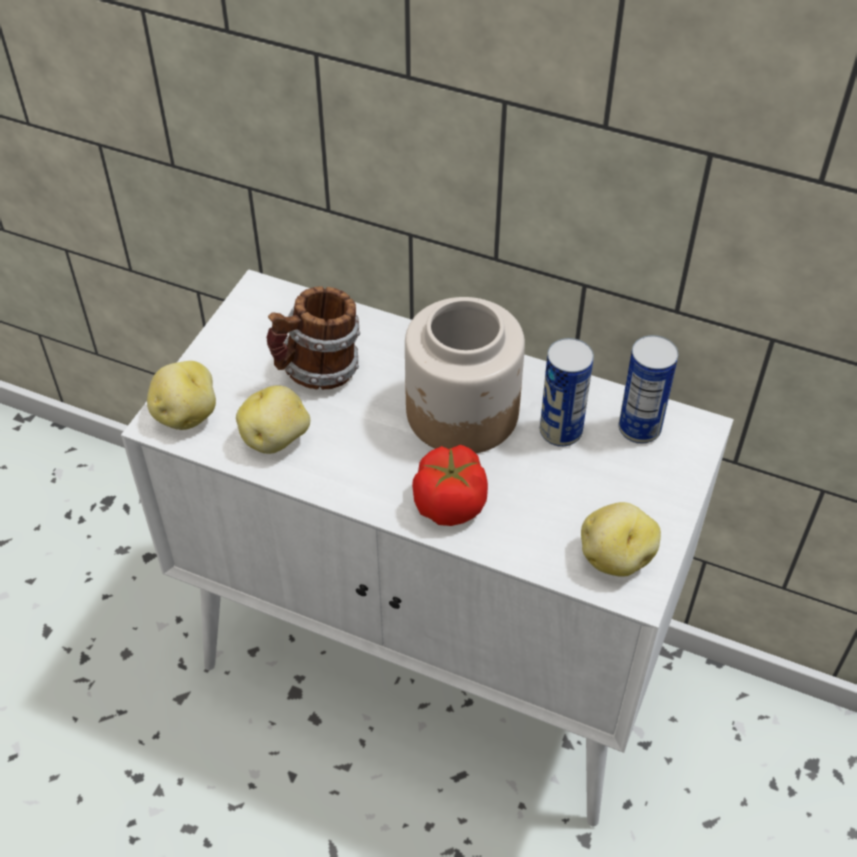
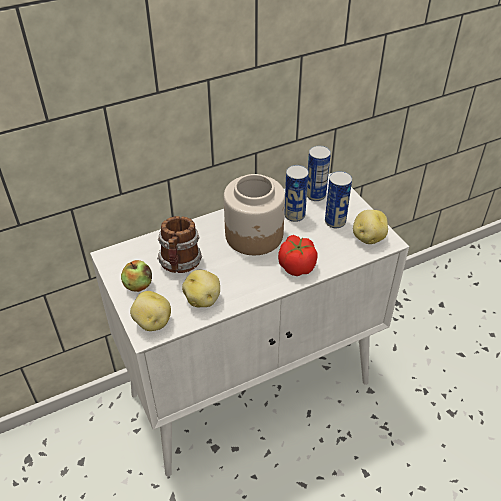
camera: 50 degrees left, 5 degrees down
none -> apple [121,260,152,292]
none -> can [325,171,352,228]

